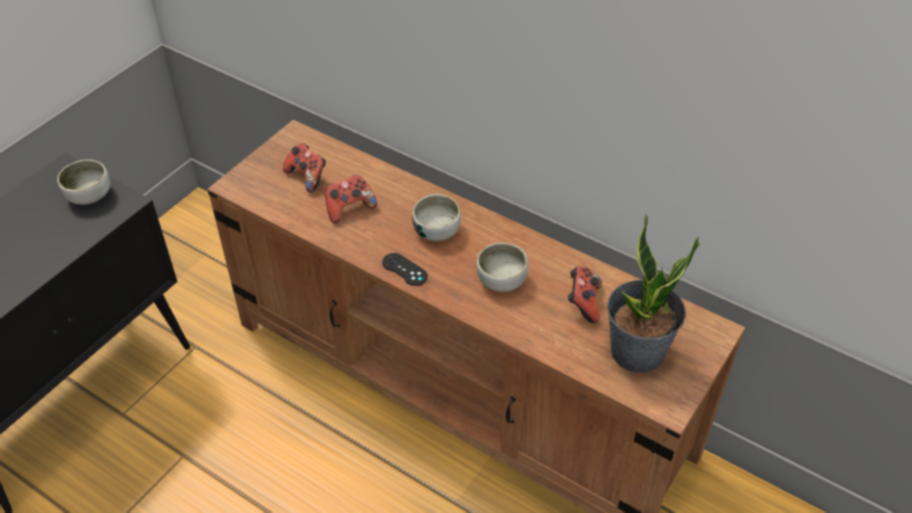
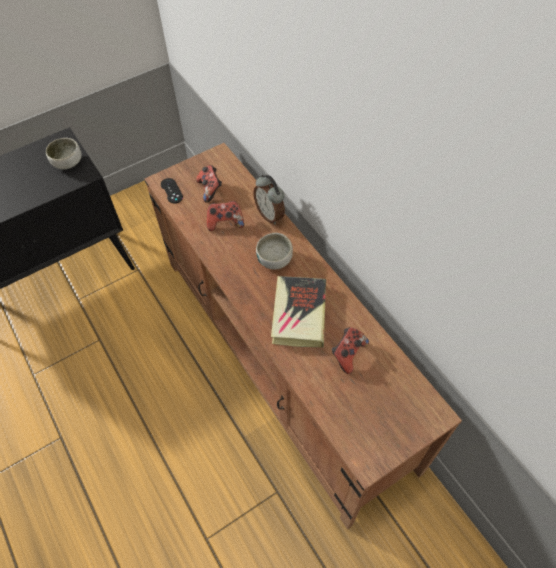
camera: 25 degrees right, 10 degrees up
black game controller [382,253,428,286] -> black game controller moved to [161,178,183,203]
bowl [476,243,528,292] -> book [271,276,326,348]
potted plant [607,214,700,373] -> none
none -> alarm clock [253,175,285,224]

